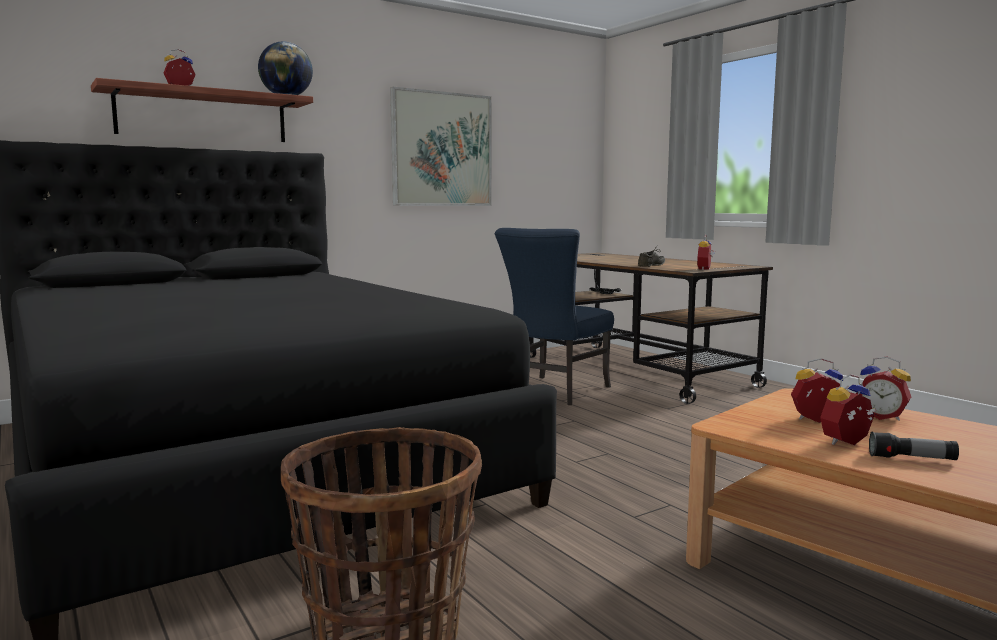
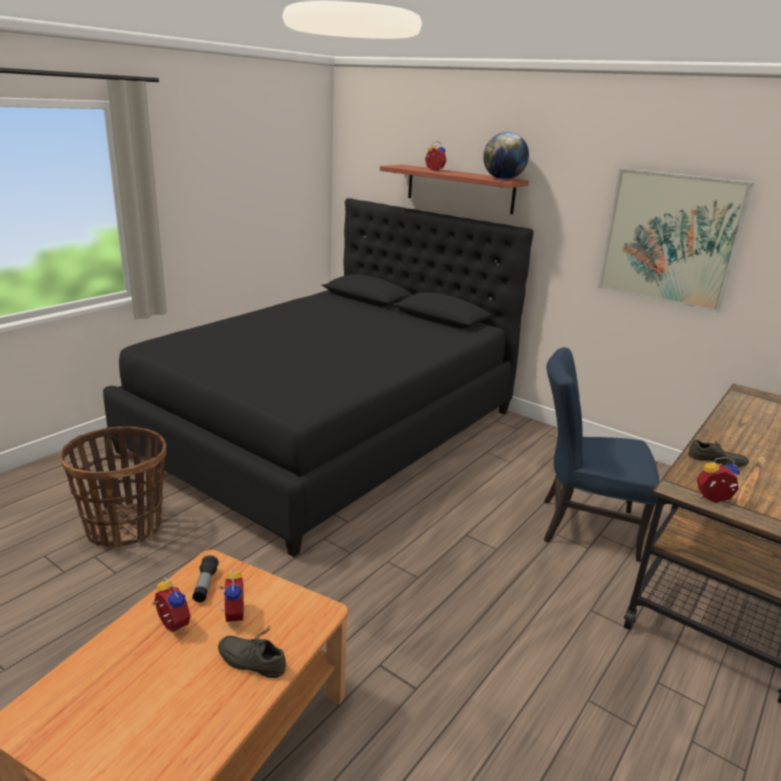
camera: 70 degrees right, 15 degrees up
alarm clock [856,357,911,421] -> grey shoe [218,627,286,678]
flashlight [869,432,959,460] -> flashlight moved to [192,555,219,602]

